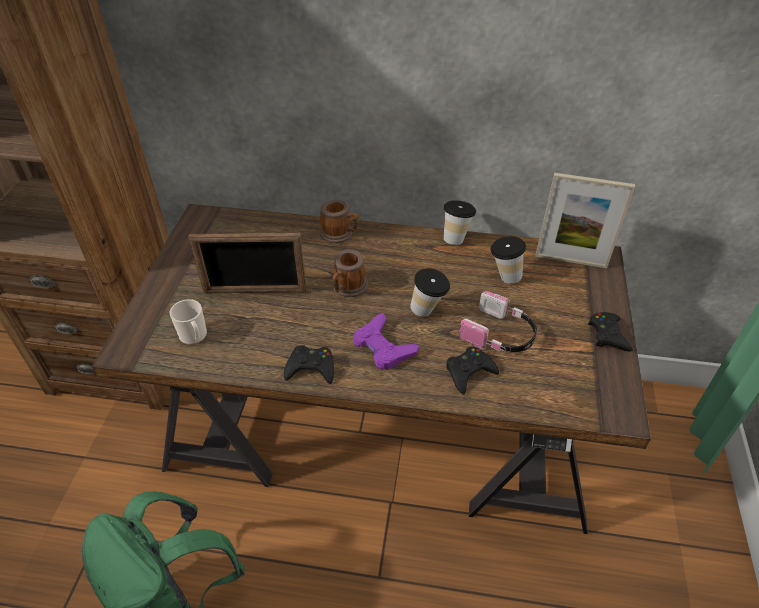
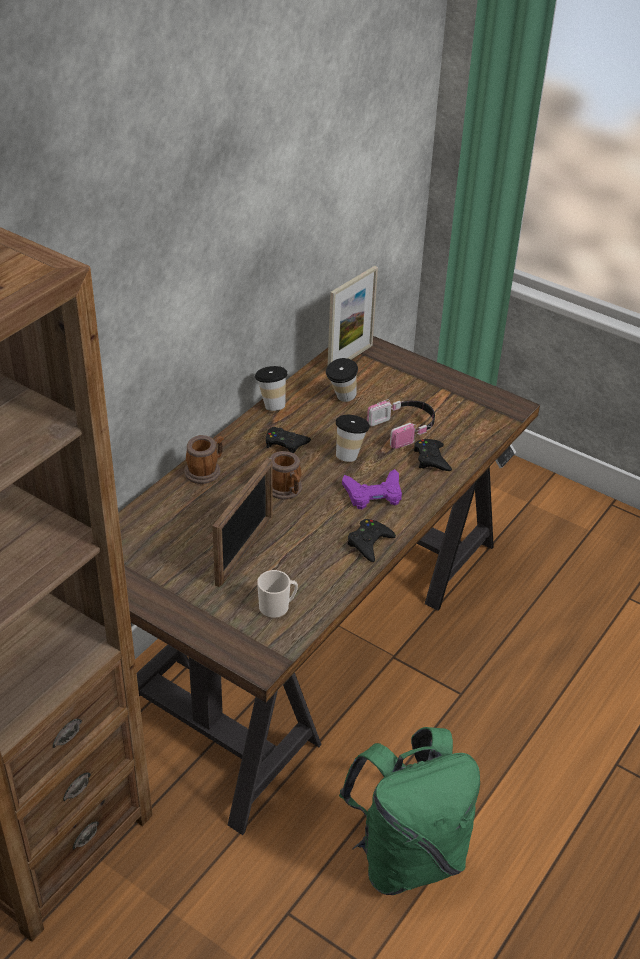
camera: 65 degrees left, 5 degrees down
black game controller [588,312,633,351] -> black game controller moved to [266,427,311,453]

